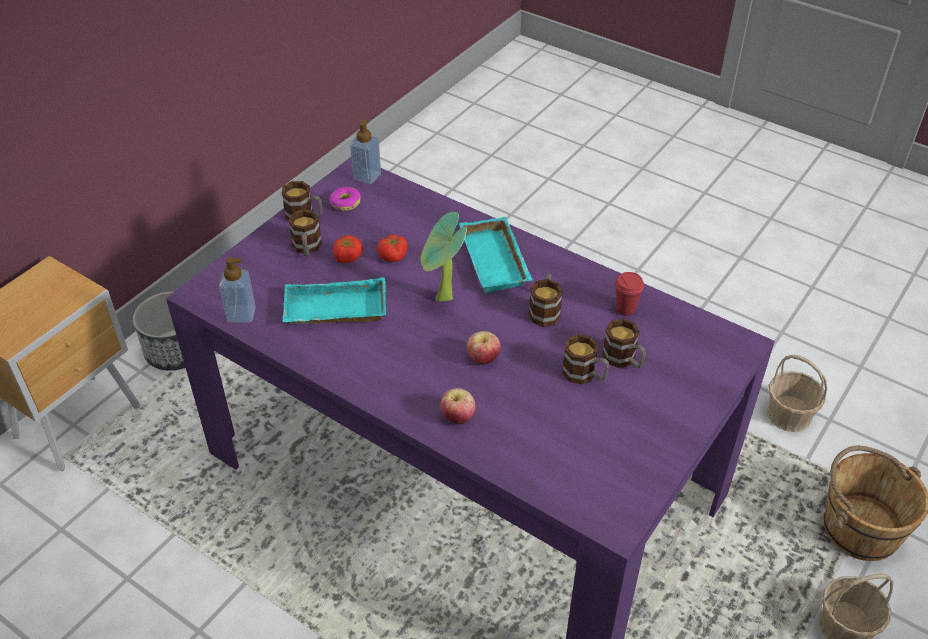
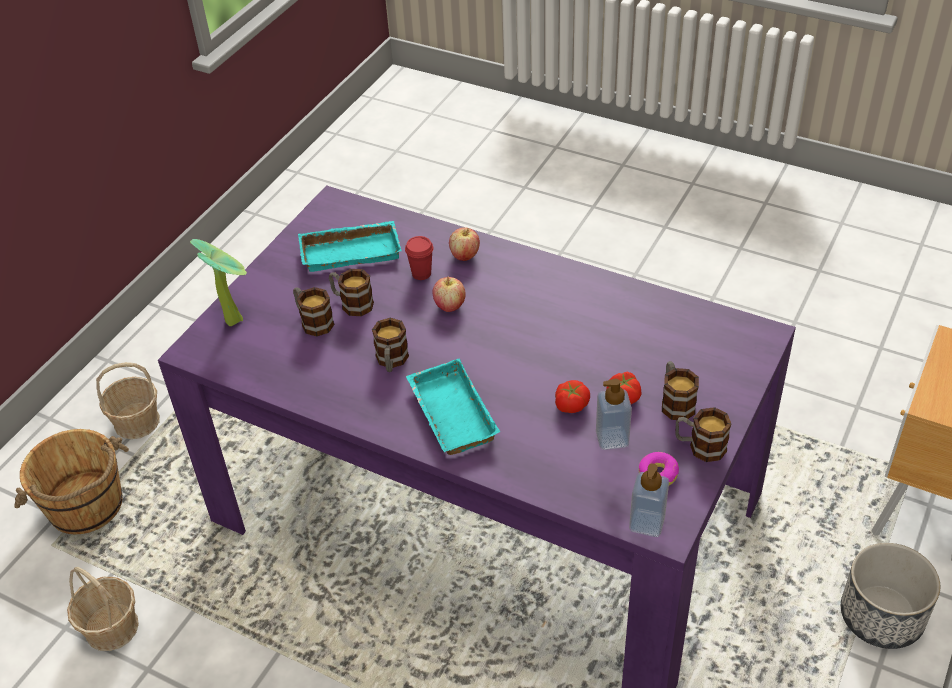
camera: 175 degrees right, 0 degrees up
soap dispenser [219,257,256,323] -> soap dispenser moved to [596,379,632,450]
turquoise tray [282,277,387,324] -> turquoise tray moved to [298,221,401,272]
potted plant [420,212,467,302] -> potted plant moved to [190,239,247,326]
red cup [615,272,644,316] -> red cup moved to [405,236,433,280]

